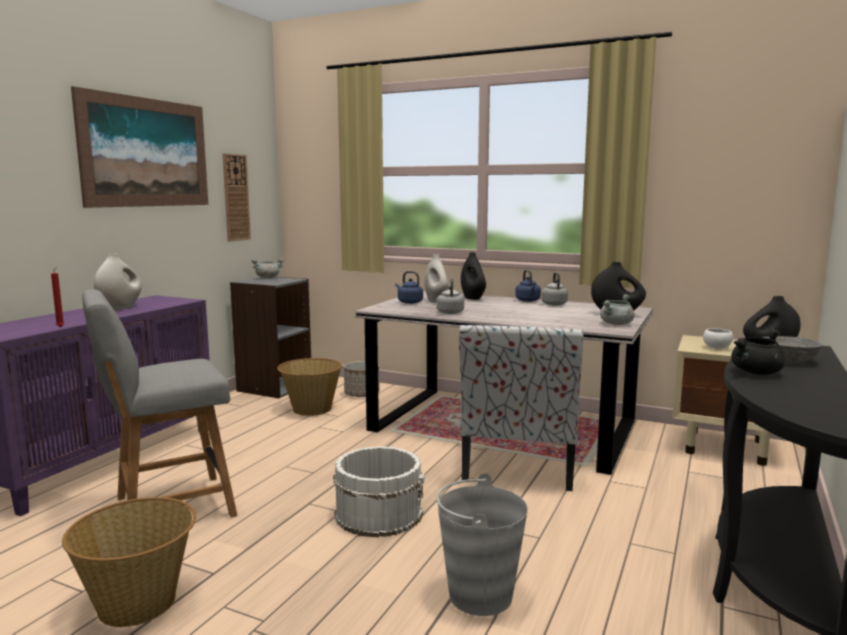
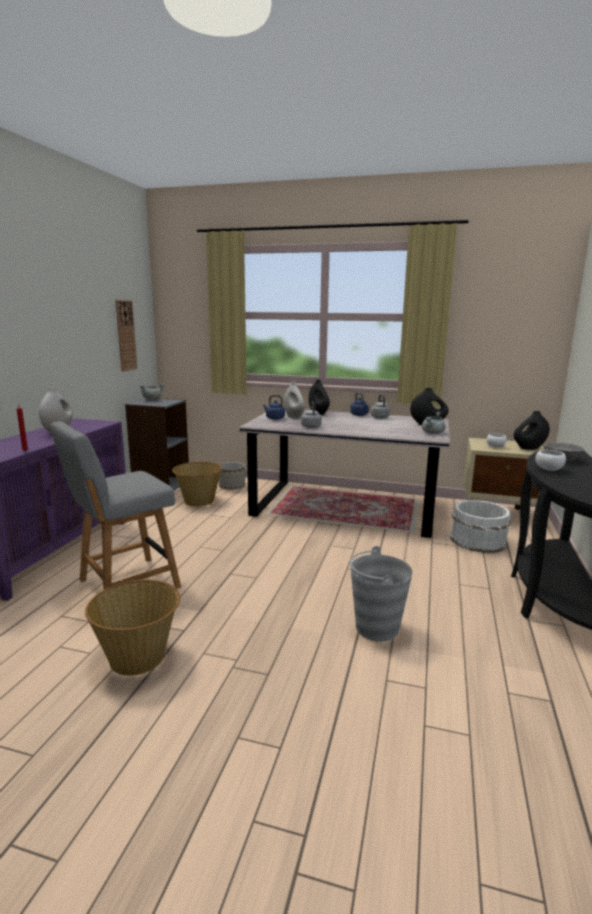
camera: 10 degrees left, 5 degrees up
picture [71,86,208,208] -> none
white bucket [333,446,425,537] -> white bucket moved to [450,500,511,553]
chair [459,325,584,491] -> none
black cooking pot [731,329,785,375] -> white bowl [535,450,566,471]

